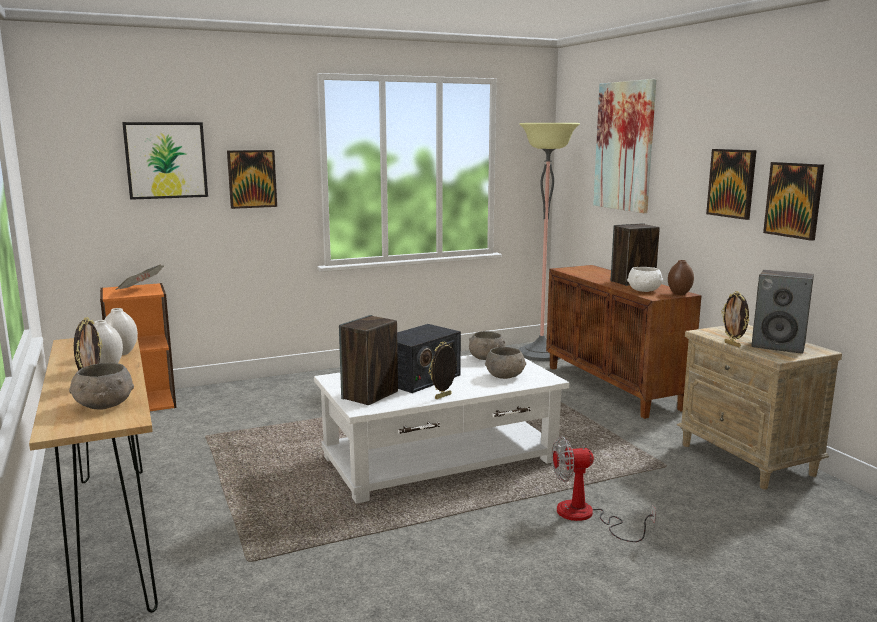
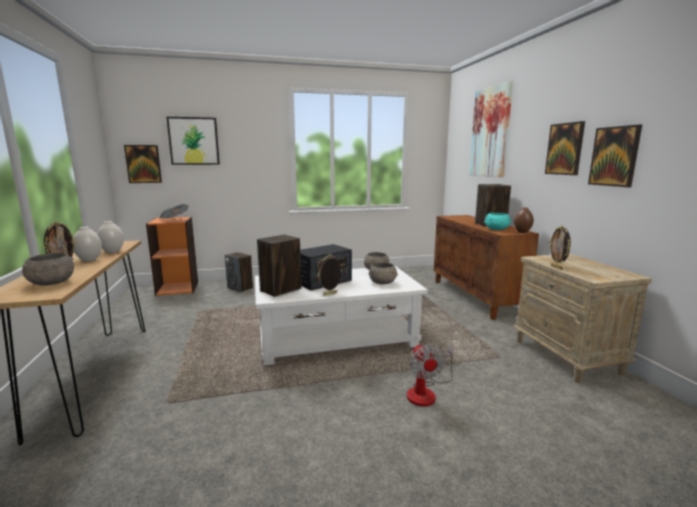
camera: 10 degrees right, 0 degrees up
picture [227,150,277,209] -> picture moved to [124,145,162,183]
floor lamp [519,123,580,361] -> none
fan [552,436,656,542] -> fan turned 105 degrees counterclockwise [407,343,453,406]
white bowl [627,267,663,292] -> turquoise bowl [484,213,511,230]
speaker [752,270,814,354] -> speaker moved to [225,252,253,292]

